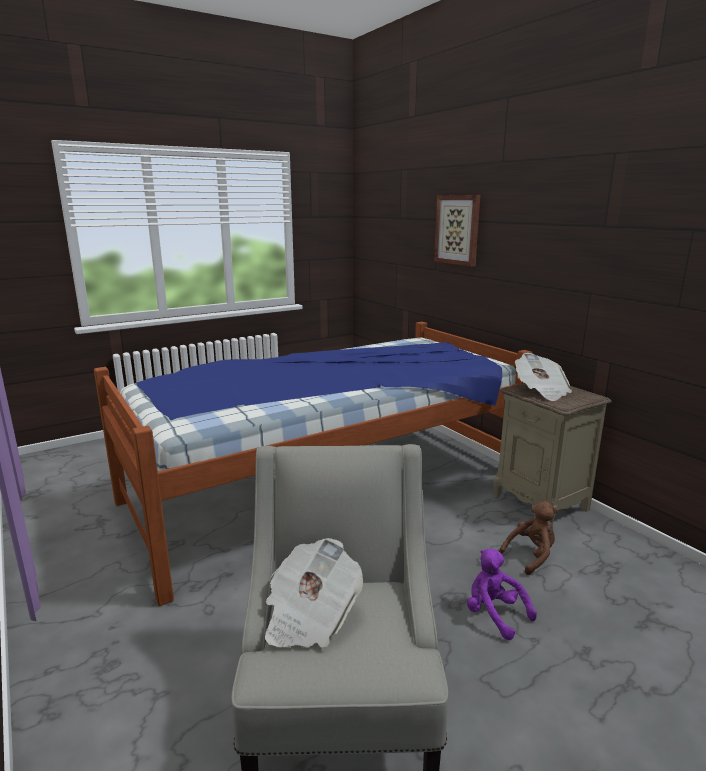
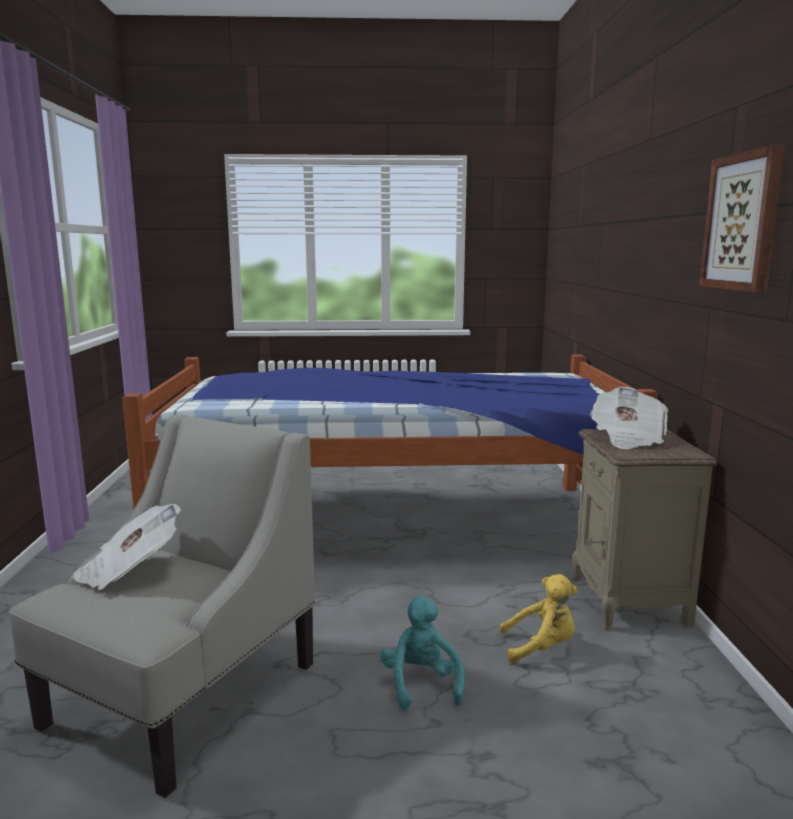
camera: 30 degrees right, 5 degrees down
picture [434,195,480,266] -> picture moved to [699,145,785,292]
purple plush toy [467,549,537,640] -> turquoise plush toy [381,596,465,710]
brown plush toy [499,501,557,575] -> yellow plush toy [500,574,578,664]

